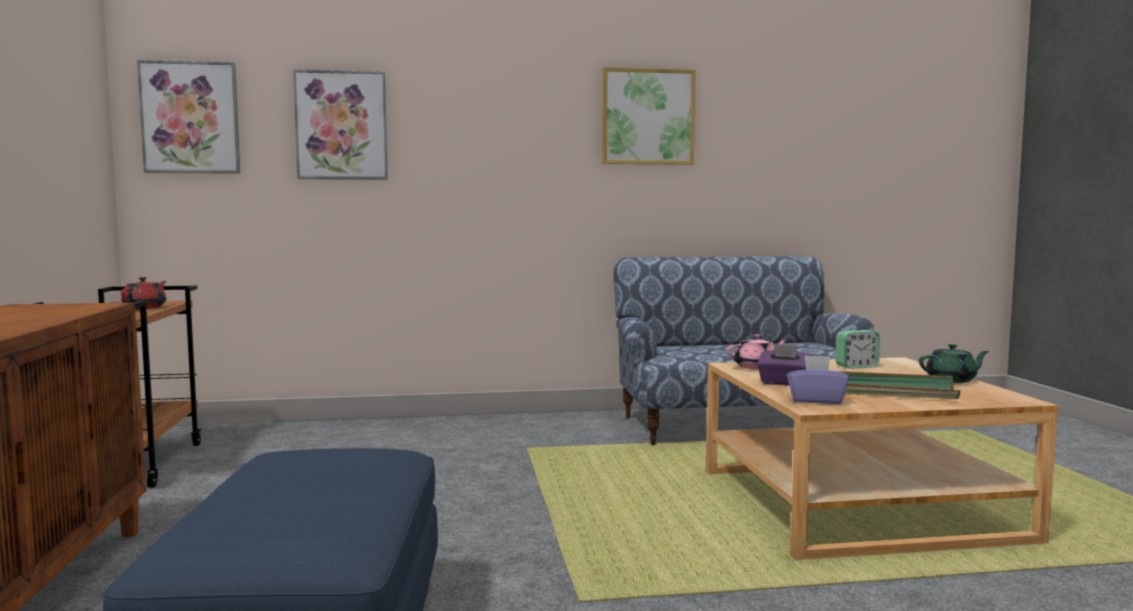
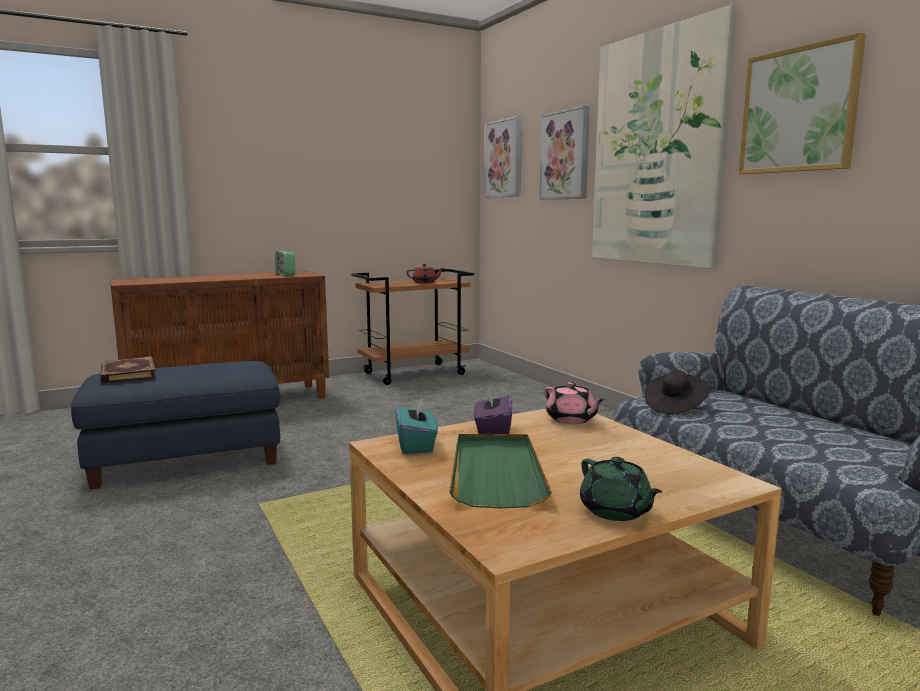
camera: 70 degrees right, 5 degrees up
purple tissue box [787,355,849,404] -> turquoise tissue box [395,398,438,454]
alarm clock [836,330,880,369] -> alarm clock moved to [275,251,295,276]
none -> book [100,356,156,383]
none -> picture [592,5,737,269]
none -> black hat [645,371,709,414]

